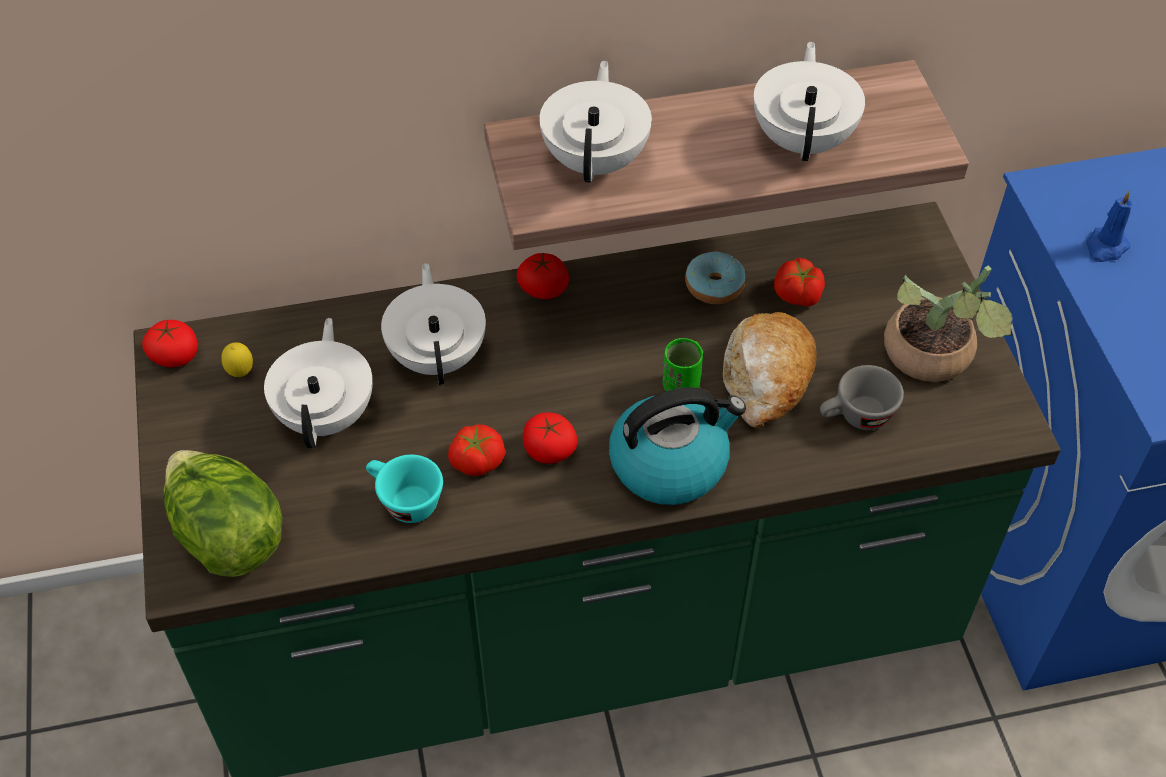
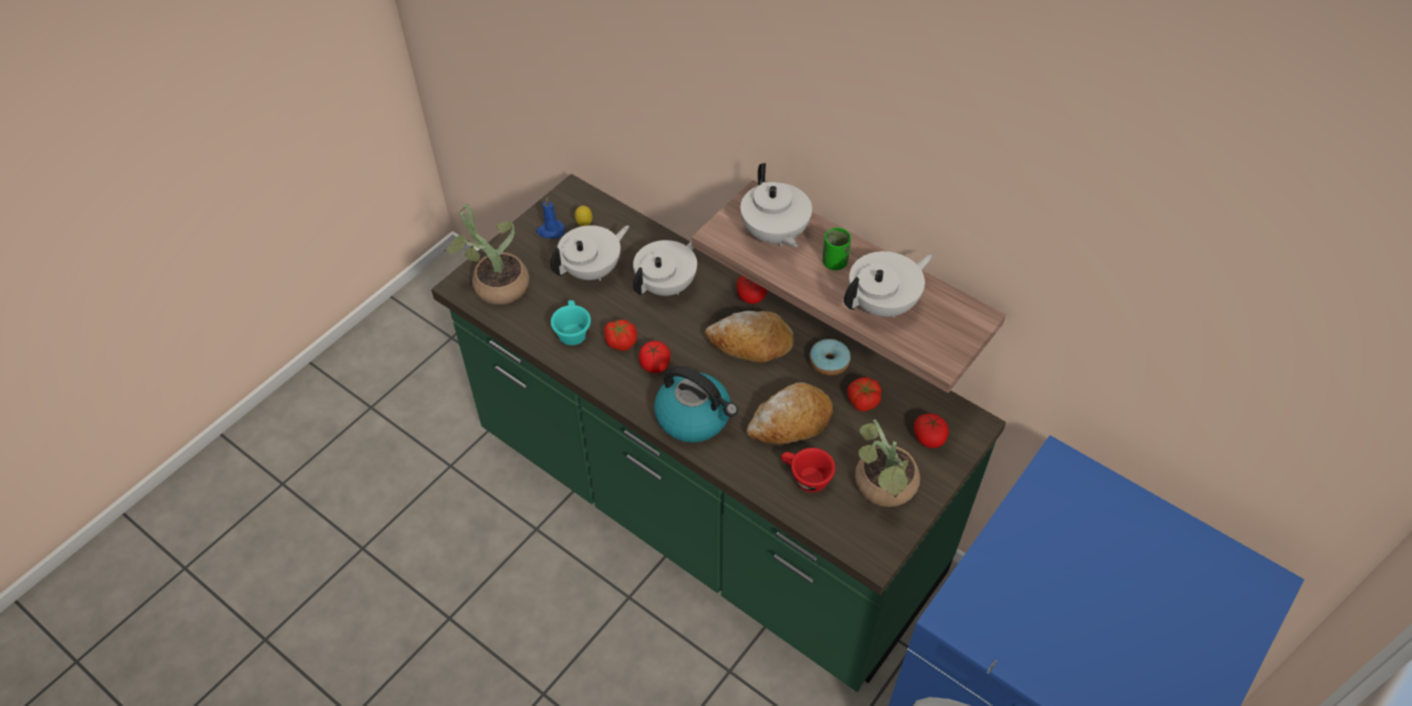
camera: 50 degrees right, 0 degrees up
tomato [142,319,198,367] -> tomato moved to [914,413,949,448]
lettuce [164,450,282,577] -> potted plant [444,204,529,305]
white teapot [539,60,652,183] -> white teapot turned 105 degrees clockwise [740,163,812,247]
green cup [663,338,703,391] -> green cup moved to [822,228,851,270]
grey cup [820,365,904,430] -> red cup [781,448,835,492]
blue candle [1086,190,1132,262] -> blue candle moved to [536,197,565,239]
none -> bread [705,311,794,363]

